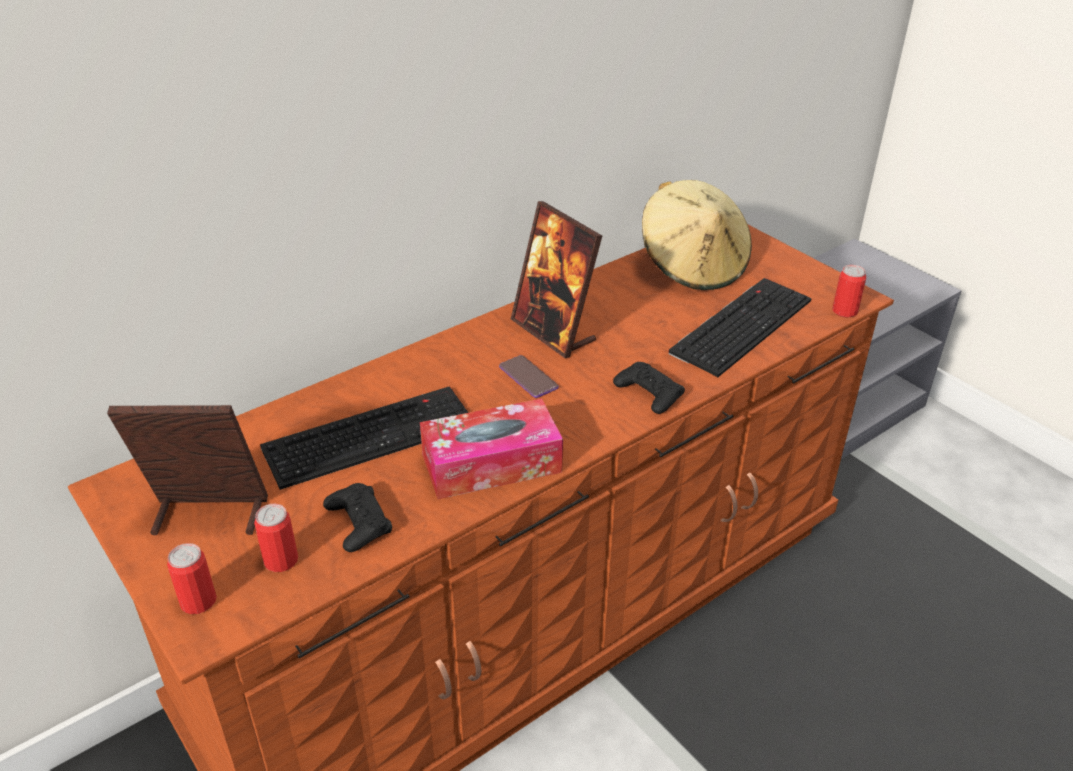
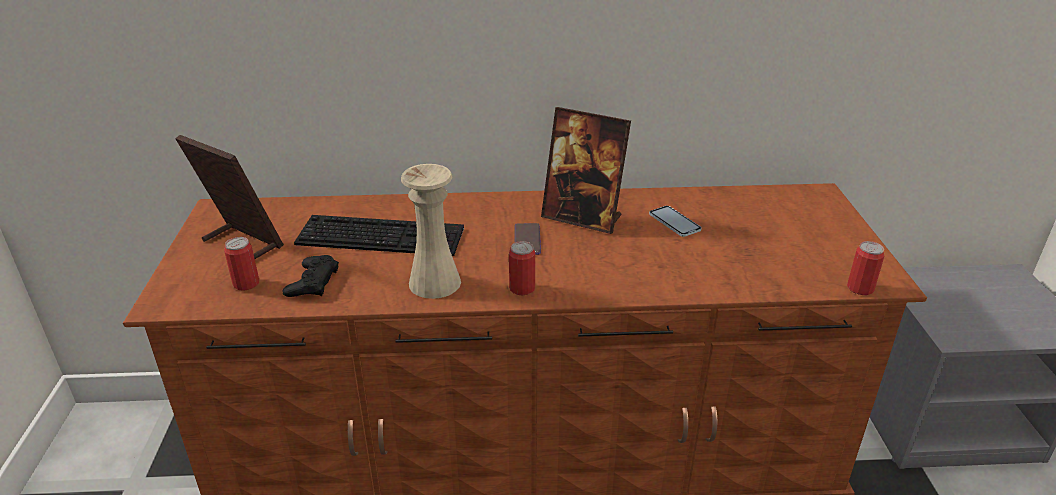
camera: 35 degrees right, 5 degrees down
can [167,543,217,614] -> can moved to [509,241,535,295]
tissue box [420,399,563,499] -> beige vase [401,164,461,299]
picture frame [511,201,602,358] -> picture frame turned 60 degrees counterclockwise [541,107,631,234]
black game controller [613,362,685,414] -> none
beige hat [642,180,752,290] -> none
keyboard [668,278,812,377] -> none
none -> phone [649,206,702,237]

